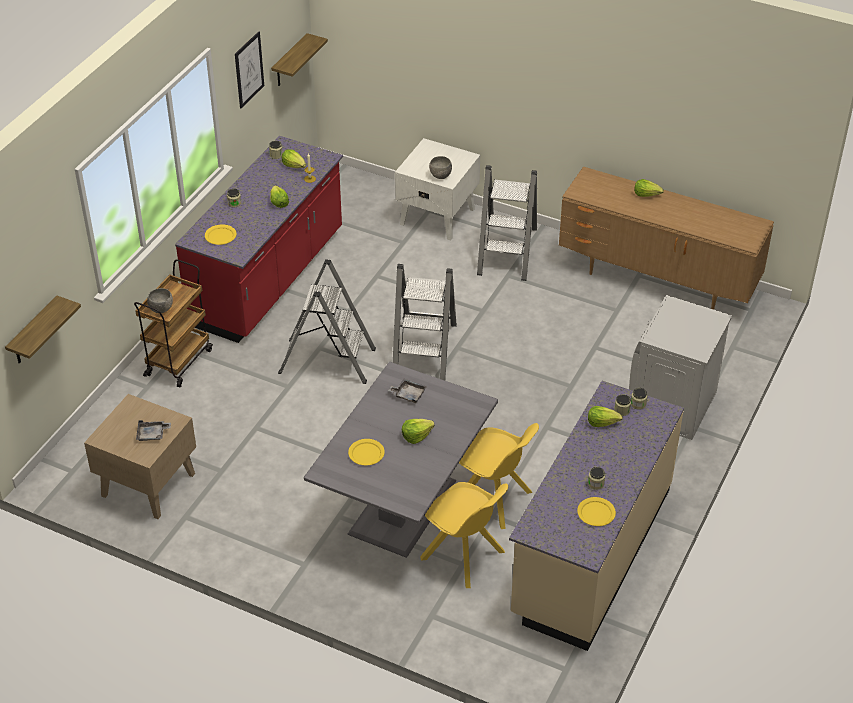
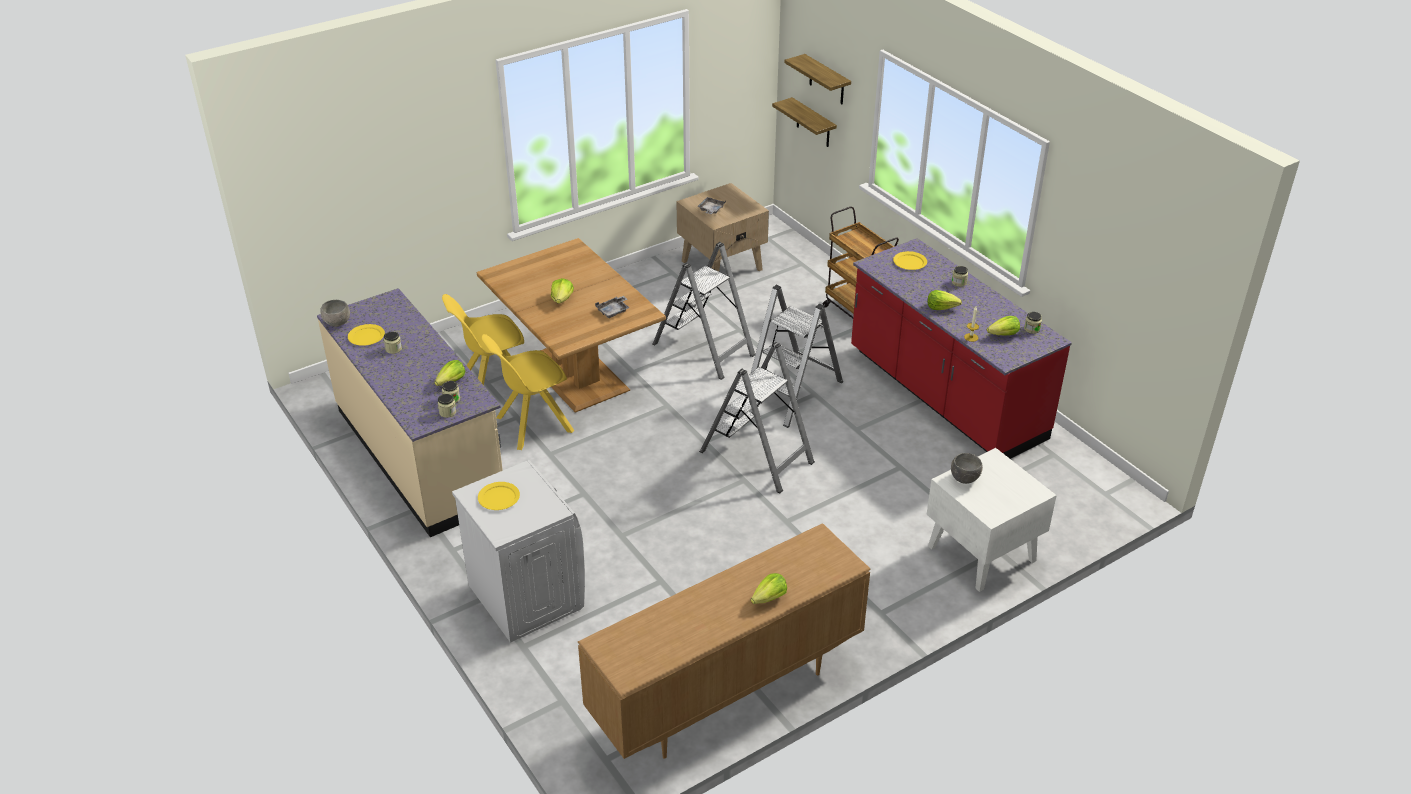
camera: 120 degrees right, 5 degrees down
grey bowl [147,288,173,313] -> grey bowl moved to [320,300,350,327]
picture [235,31,264,109] -> none
shelf [271,33,328,86] -> shelf moved to [784,54,851,104]
grey dining table [304,362,498,558] -> brown dining table [477,238,666,413]
yellow plate [348,439,385,465] -> yellow plate moved to [478,482,520,510]
grey step ladder [477,165,537,281] -> grey step ladder moved to [652,242,755,380]

